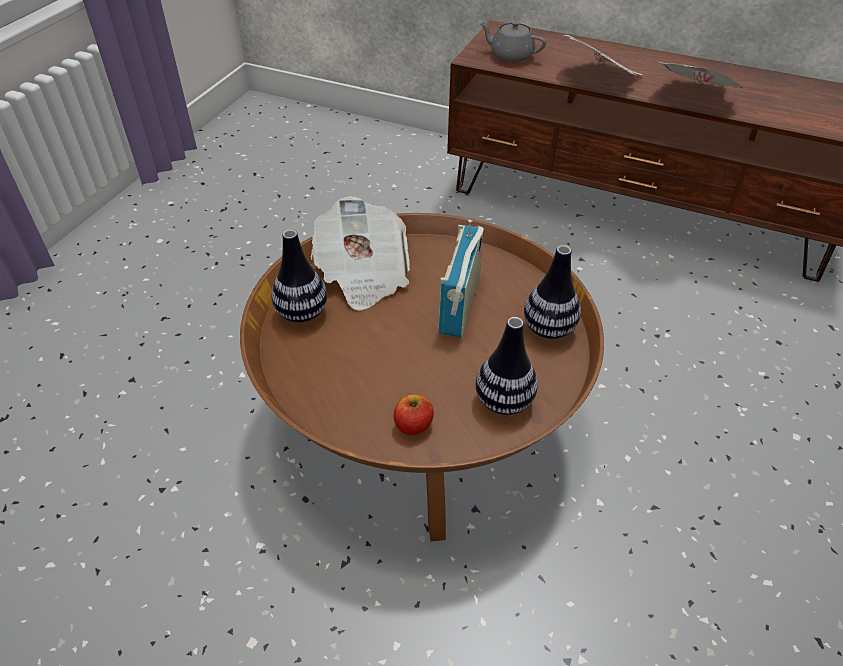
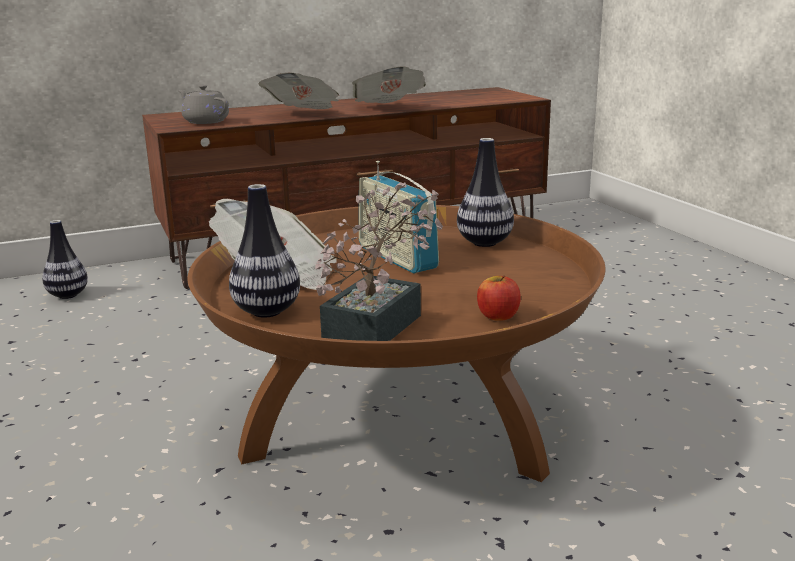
camera: 45 degrees left, 25 degrees down
vase [475,317,538,415] -> vase moved to [42,220,88,299]
grey teapot [479,21,546,63] -> grey teapot turned 60 degrees clockwise [178,85,229,124]
none -> potted plant [315,182,443,341]

